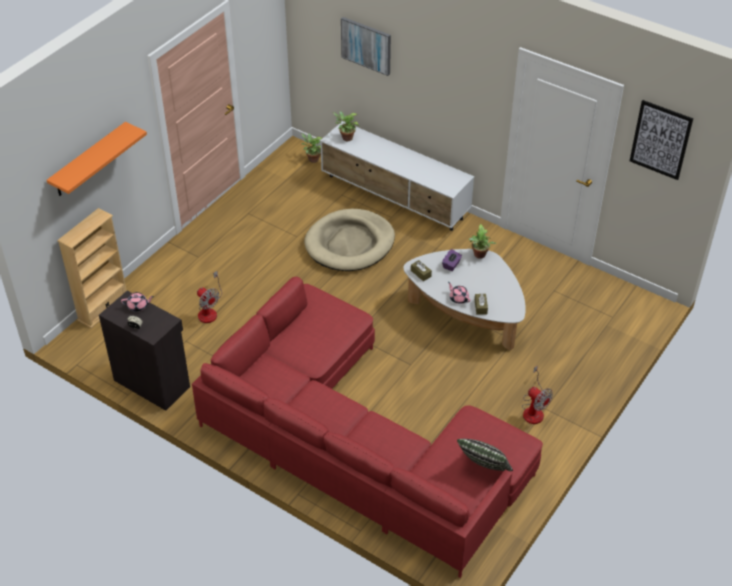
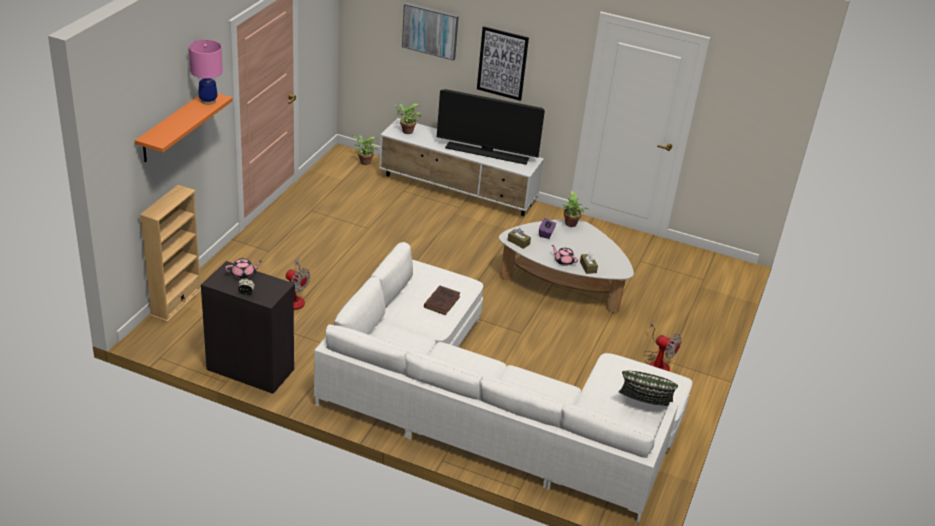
camera: 15 degrees left, 10 degrees down
red sofa [192,277,543,578] -> white sofa [314,242,692,523]
beige dog bed [304,209,395,271] -> none
picture [630,100,693,180] -> picture moved to [477,26,529,101]
none -> pink table lamp [189,40,223,105]
none -> brown book [424,286,460,315]
none -> television [437,89,545,165]

